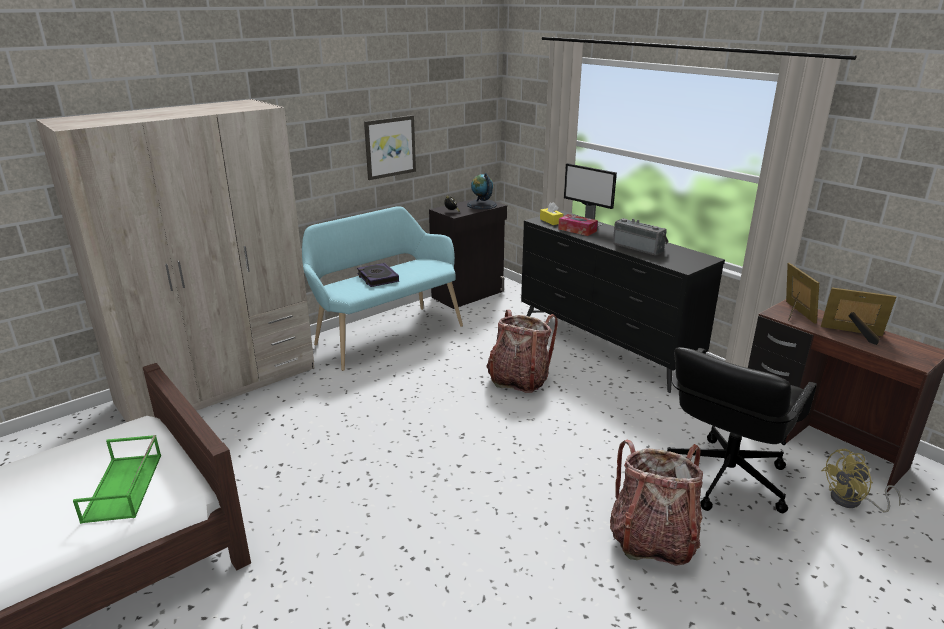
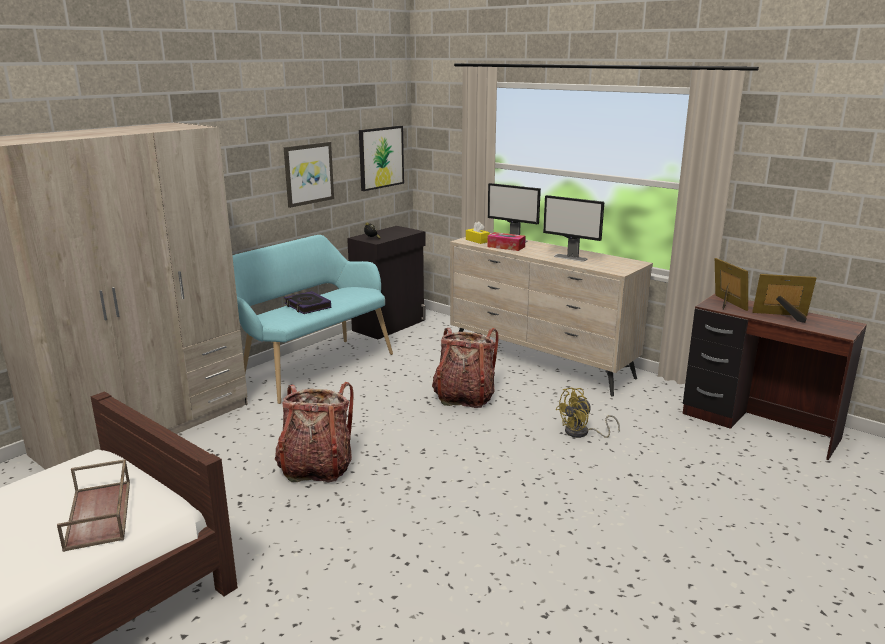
camera: 10 degrees left, 5 degrees down
green tray [73,435,161,524] -> brown tray [57,459,130,552]
globe [467,173,497,209] -> none
black dresser [521,210,725,393] -> beige dresser [450,233,653,396]
backpack [610,440,703,566] -> backpack moved to [275,382,354,482]
radio [613,218,668,256] -> monitor [543,195,604,261]
black office chair [667,347,817,513] -> none
yellow fan [821,449,901,513] -> yellow fan moved to [556,388,620,438]
none -> picture [359,126,404,191]

